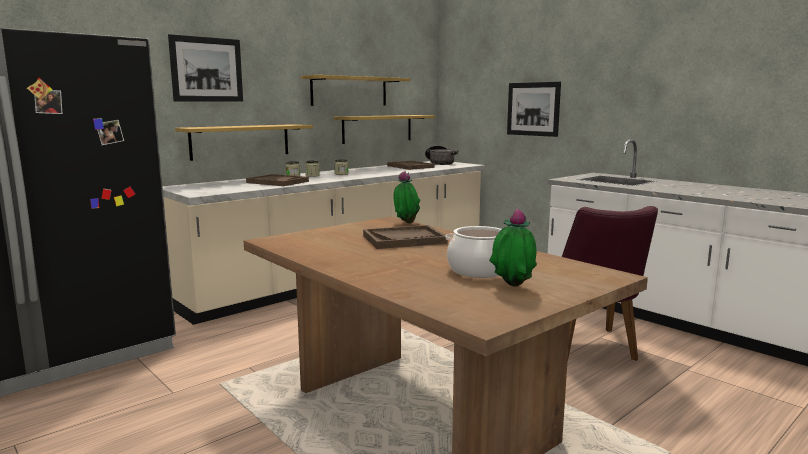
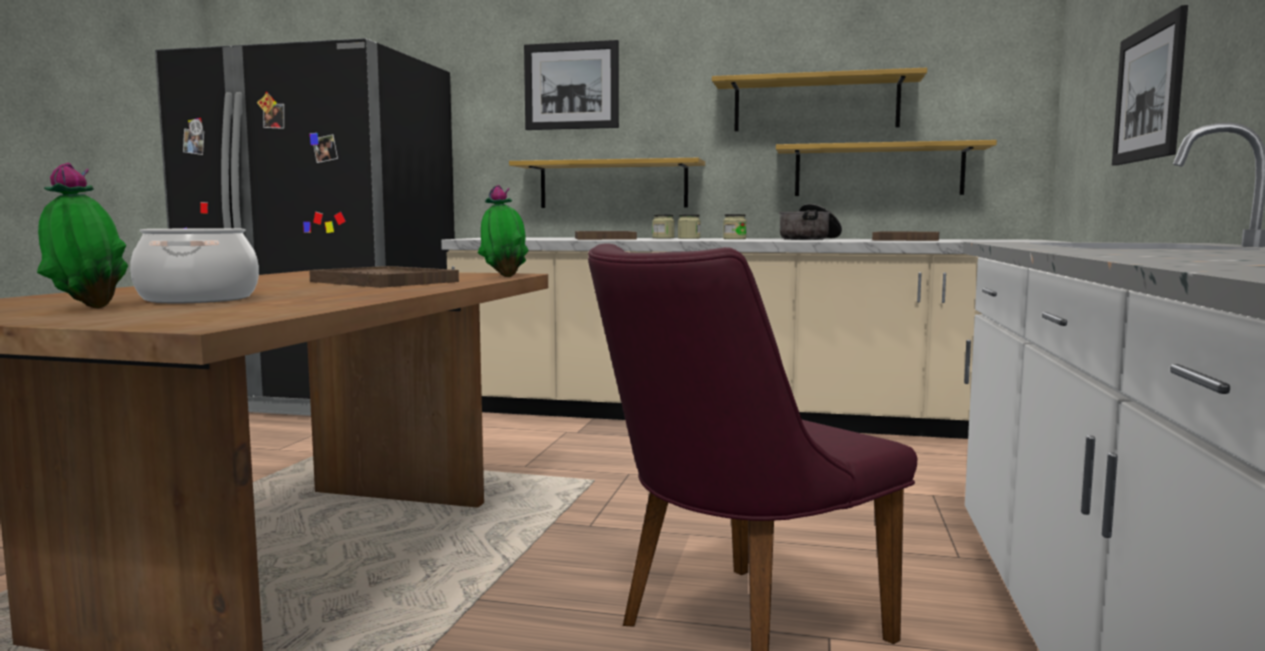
camera: 55 degrees right, 5 degrees down
cooking pot [425,145,458,165] -> cooking pot moved to [779,204,842,240]

